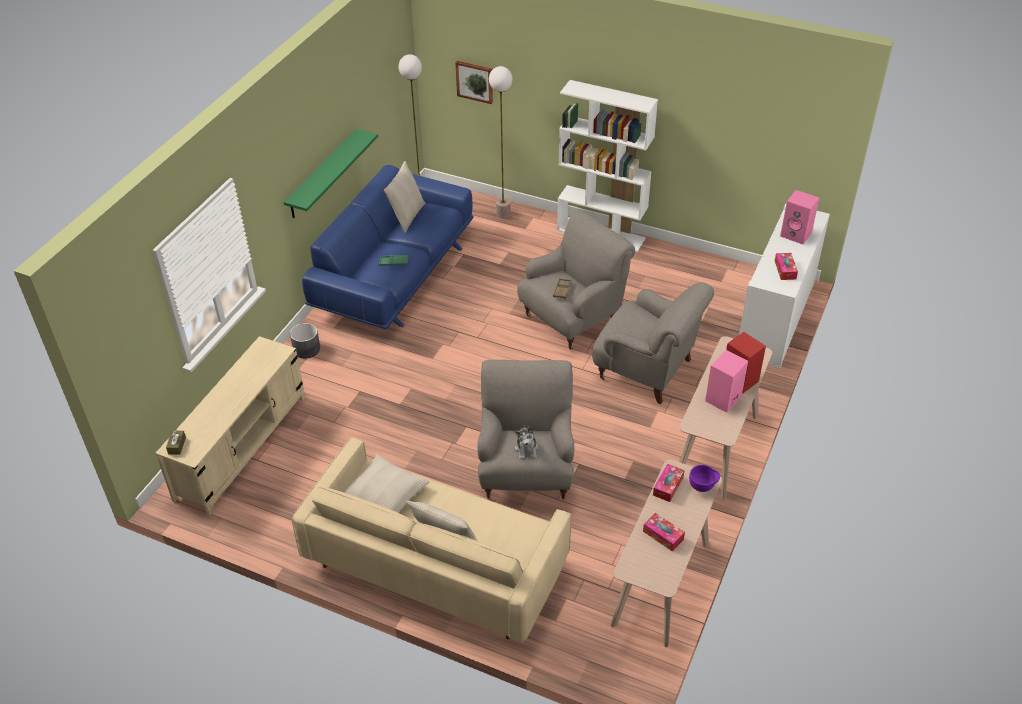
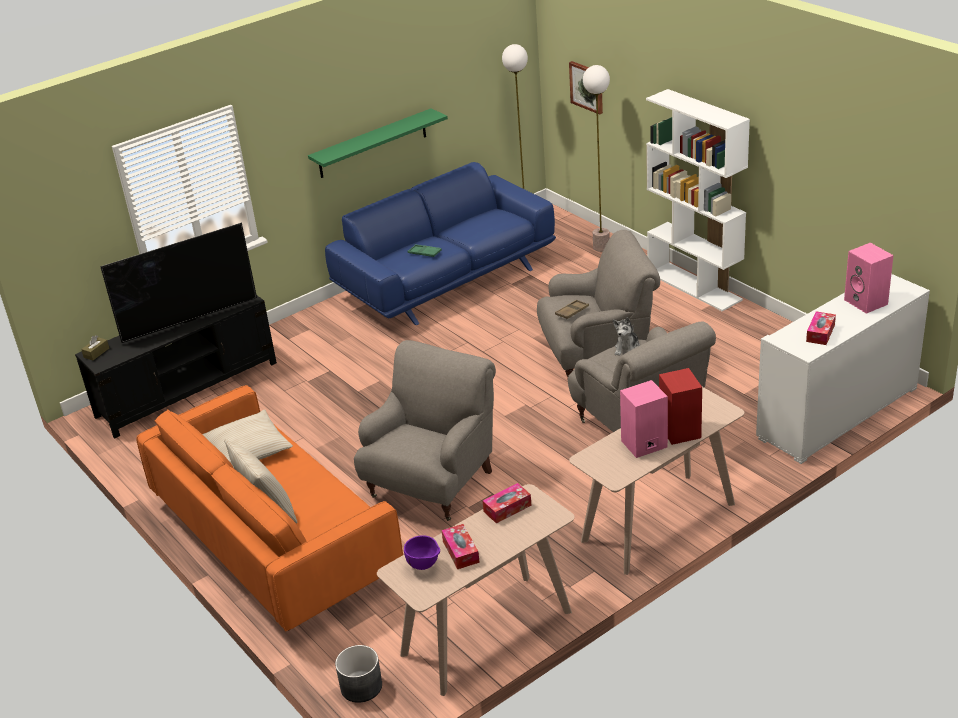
camera: 30 degrees right, 10 degrees down
beige tv stand [156,336,305,516] -> black tv stand [75,295,277,439]
grey planter [290,323,320,358] -> grey planter moved to [335,645,382,703]
beige sofa [292,437,572,643] -> orange sofa [136,385,403,631]
beige pillow [384,161,426,233] -> none
plush toy [515,425,538,460] -> plush toy moved to [613,317,640,356]
purple bowl [689,465,720,492] -> purple bowl moved to [404,535,440,570]
none -> television [100,223,257,343]

